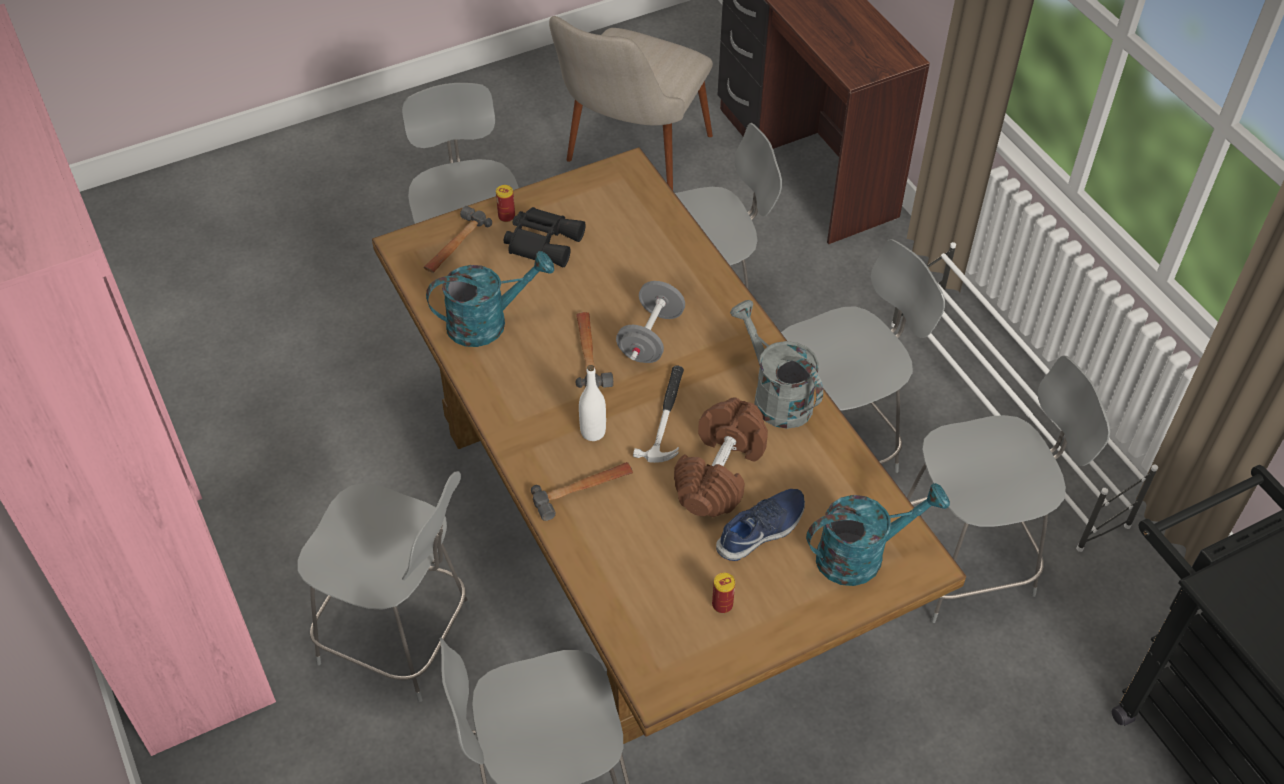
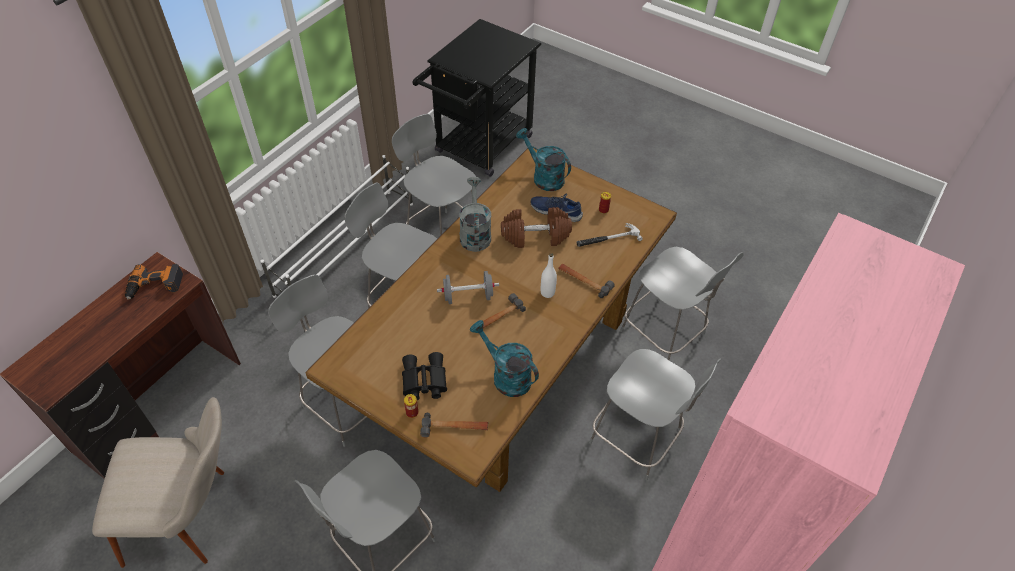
camera: 120 degrees left, 0 degrees up
grey chair [297,471,471,702] -> grey chair turned 135 degrees clockwise [589,349,721,480]
hammer [633,365,684,463] -> hammer moved to [576,223,643,247]
grey watering can [730,300,823,429] -> grey watering can turned 150 degrees clockwise [459,177,491,252]
none -> power drill [125,264,183,300]

